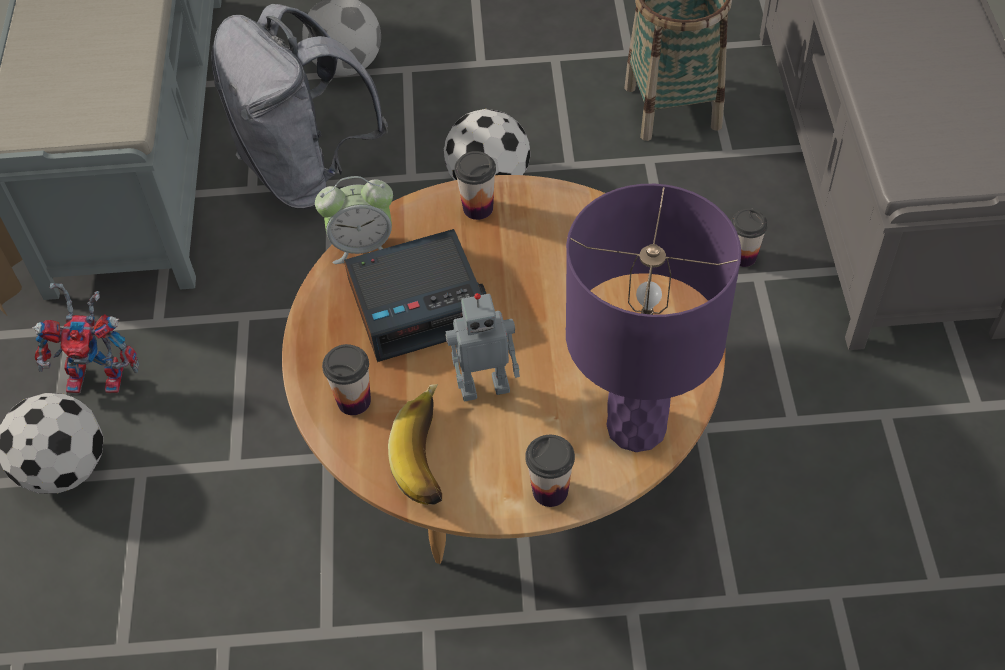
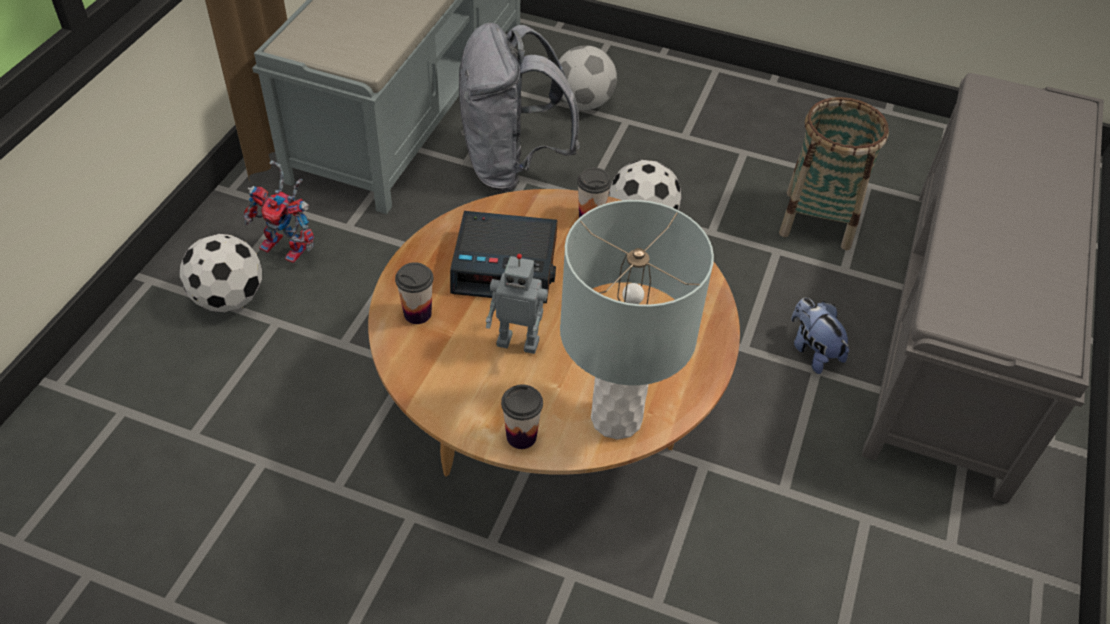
camera: 20 degrees right, 5 degrees down
alarm clock [315,176,393,264] -> none
banana [388,384,442,505] -> none
purple table lamp [566,184,741,452] -> grey table lamp [560,200,714,440]
cup [731,208,768,267] -> plush toy [791,298,849,374]

